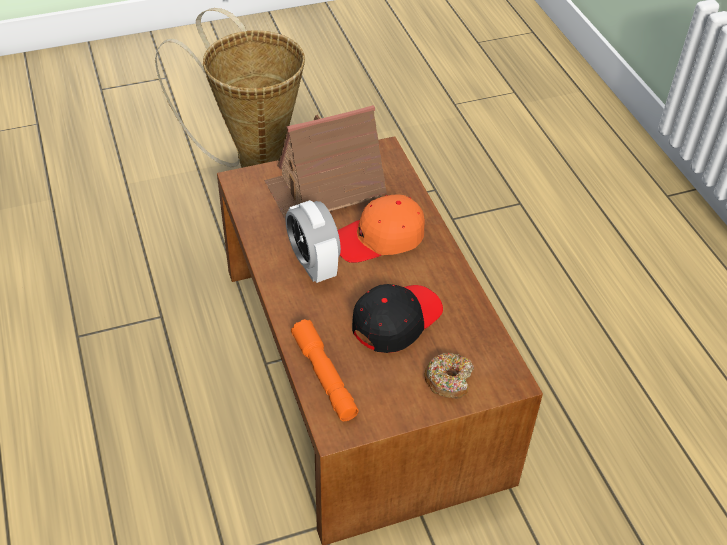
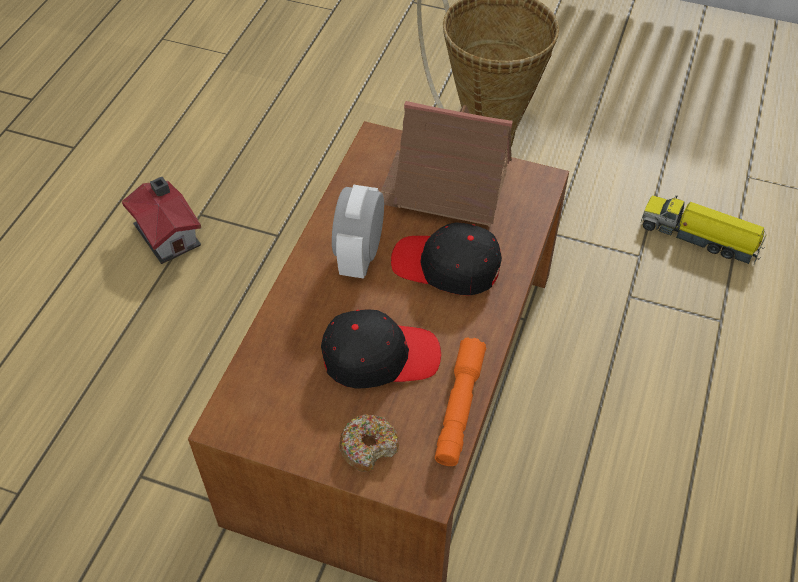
camera: 40 degrees right, 5 degrees up
orange flashlight [291,319,358,421] -> orange flashlight moved to [435,337,486,466]
orange cap [338,194,425,263] -> black cap [391,222,502,296]
none -> toy house [122,177,201,264]
none -> toy truck [641,195,766,264]

